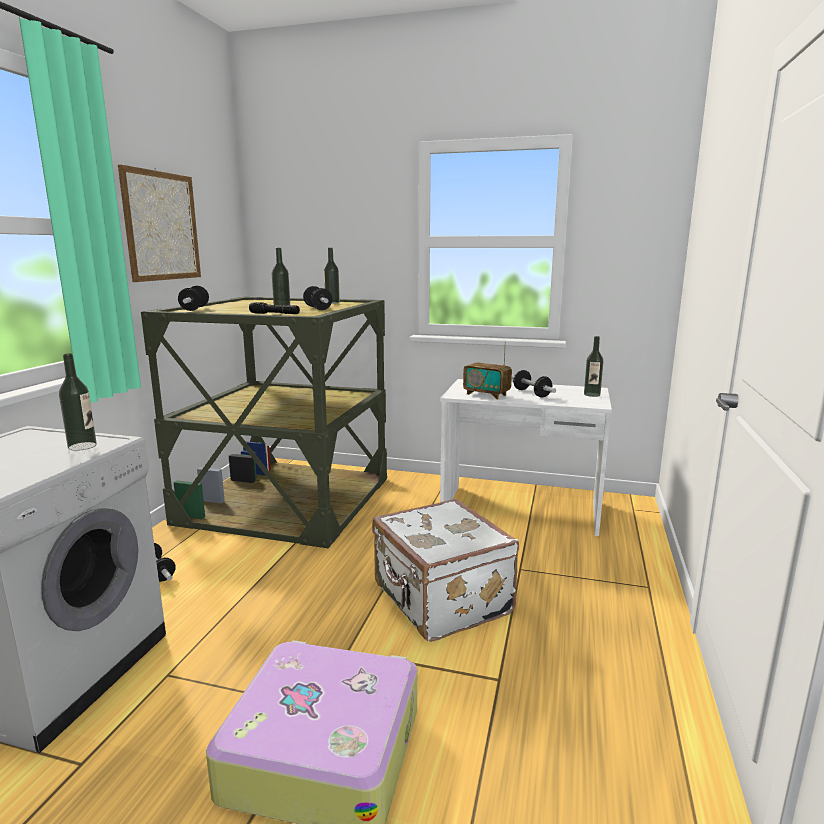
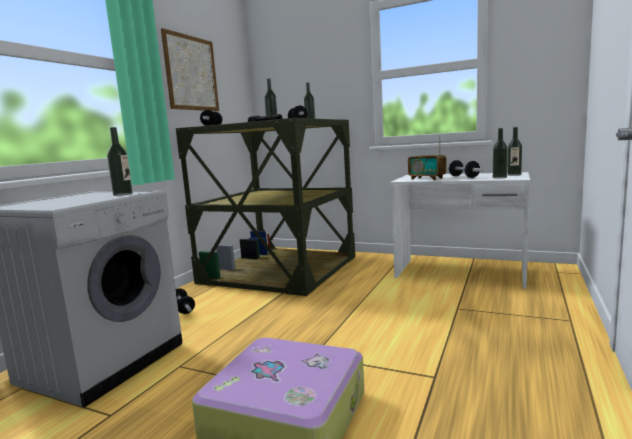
camera: 10 degrees right, 5 degrees down
white suitcase [372,499,519,642] -> none
none -> bottle [493,128,508,179]

